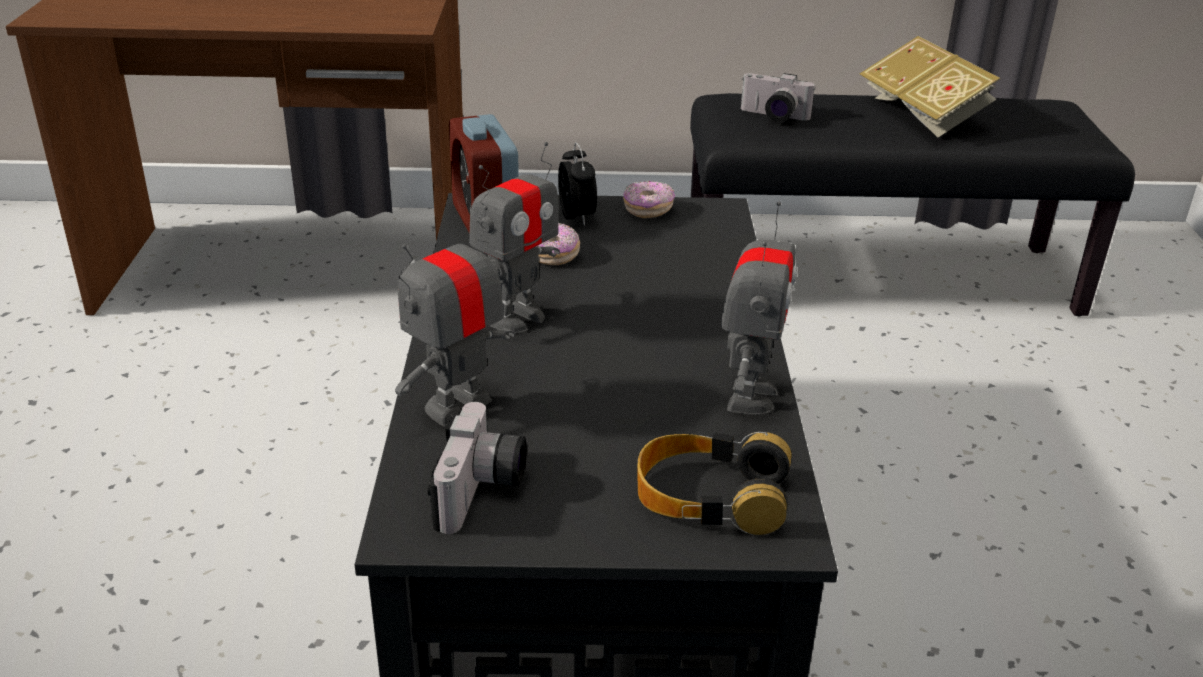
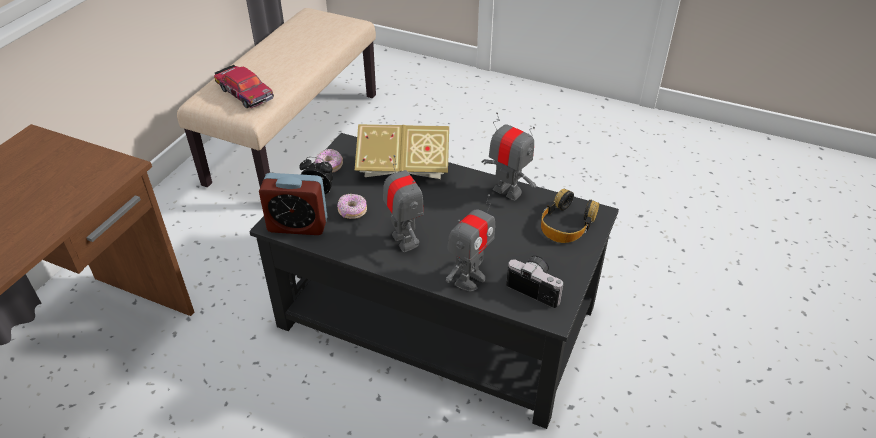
camera: 65 degrees left, 10 degrees up
toy robot [395,206,515,427] -> toy robot turned 120 degrees counterclockwise [446,194,495,291]
black bench [690,93,1135,317] -> beige bench [177,8,376,187]
camera [741,73,815,122] -> toy car [214,65,274,108]
book [860,36,1000,137] -> book moved to [355,124,449,179]

